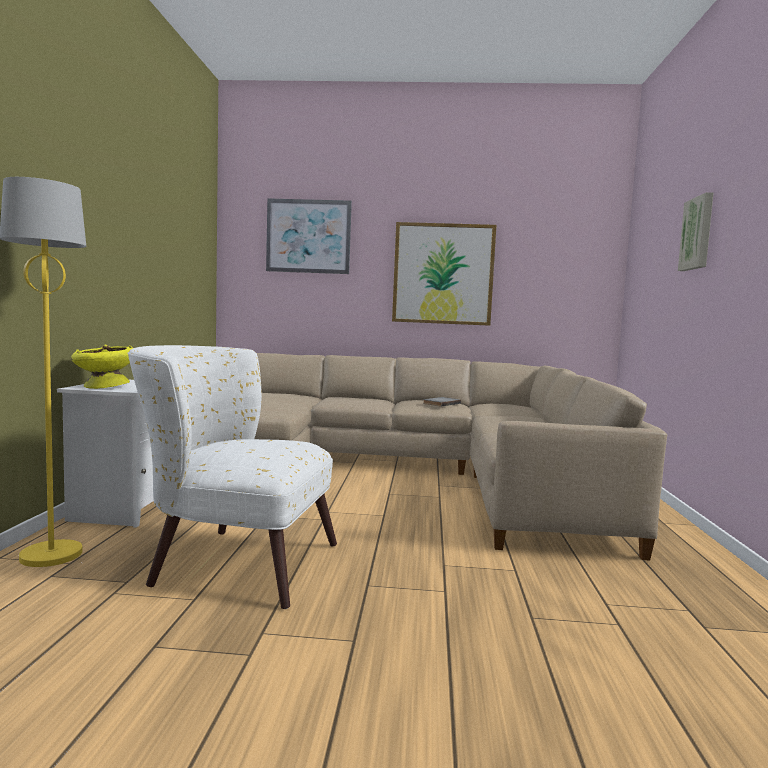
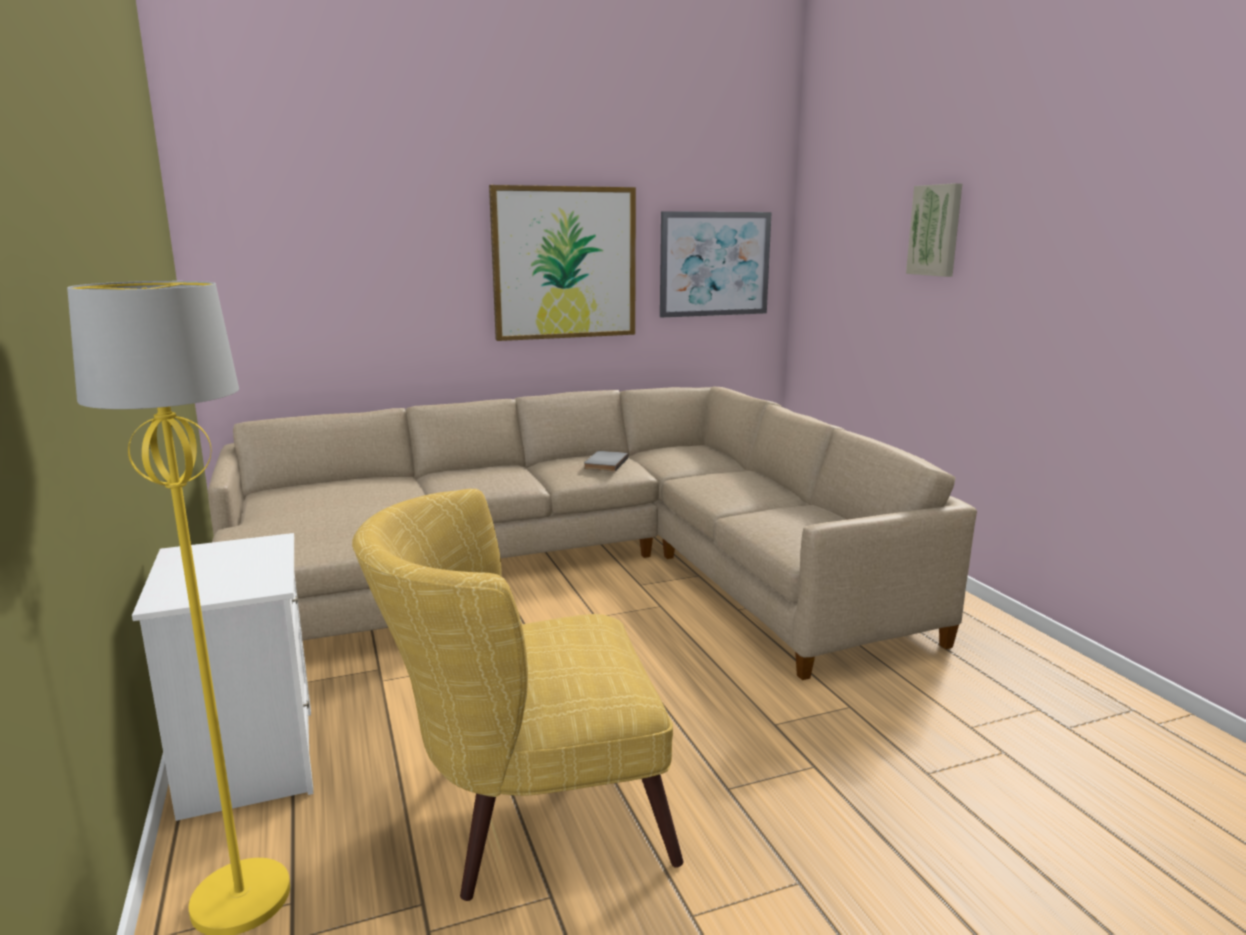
camera: 25 degrees left, 10 degrees up
yellow bowl [71,345,133,389] -> none
white armchair [128,345,337,609] -> yellow armchair [352,489,683,901]
picture [266,198,352,274] -> picture moved to [660,211,772,318]

